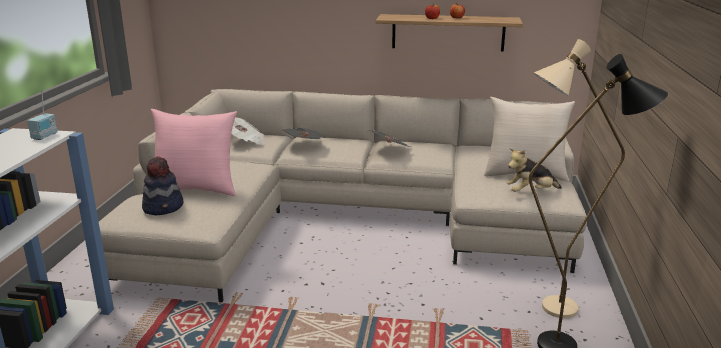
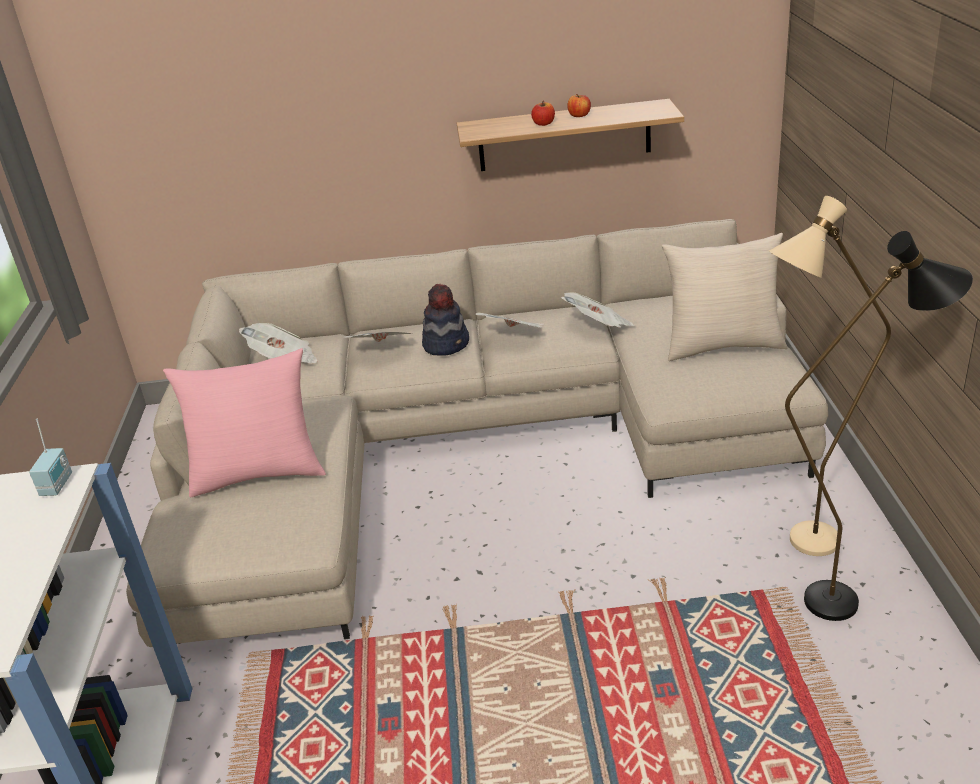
camera: 10 degrees left, 10 degrees up
hat [142,156,183,215] -> hat moved to [422,284,469,356]
plush toy [507,148,562,192] -> none
none -> newspaper [561,292,635,328]

